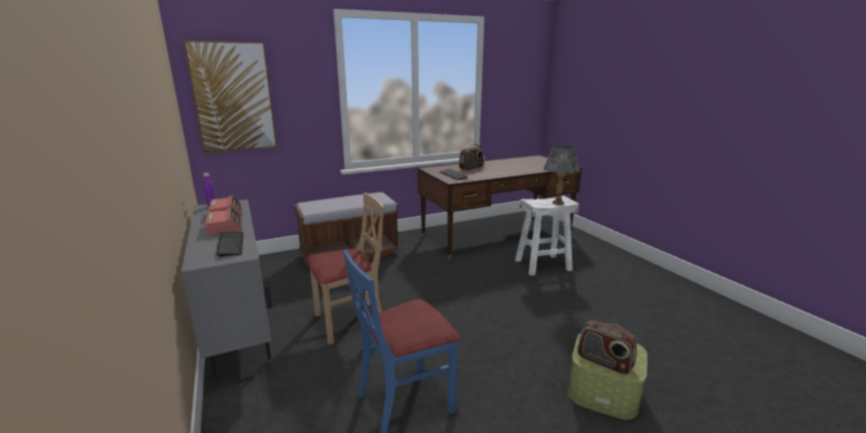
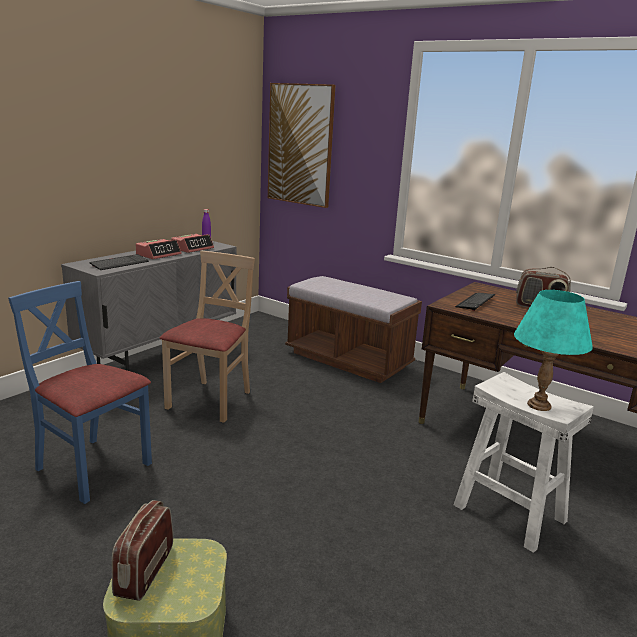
camera: 60 degrees right, 0 degrees up
beige chair [307,193,384,345] -> beige chair turned 105 degrees counterclockwise [160,251,255,423]
grey table lamp [543,145,580,205] -> turquoise table lamp [514,290,593,411]

